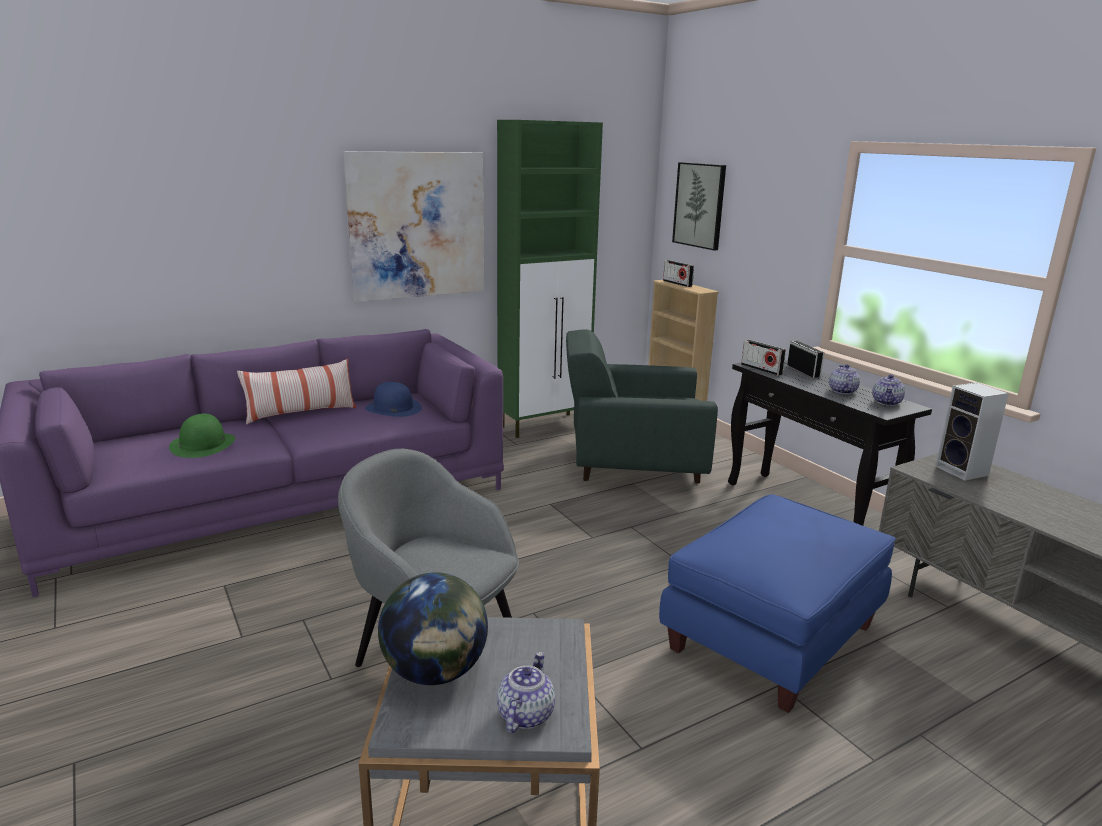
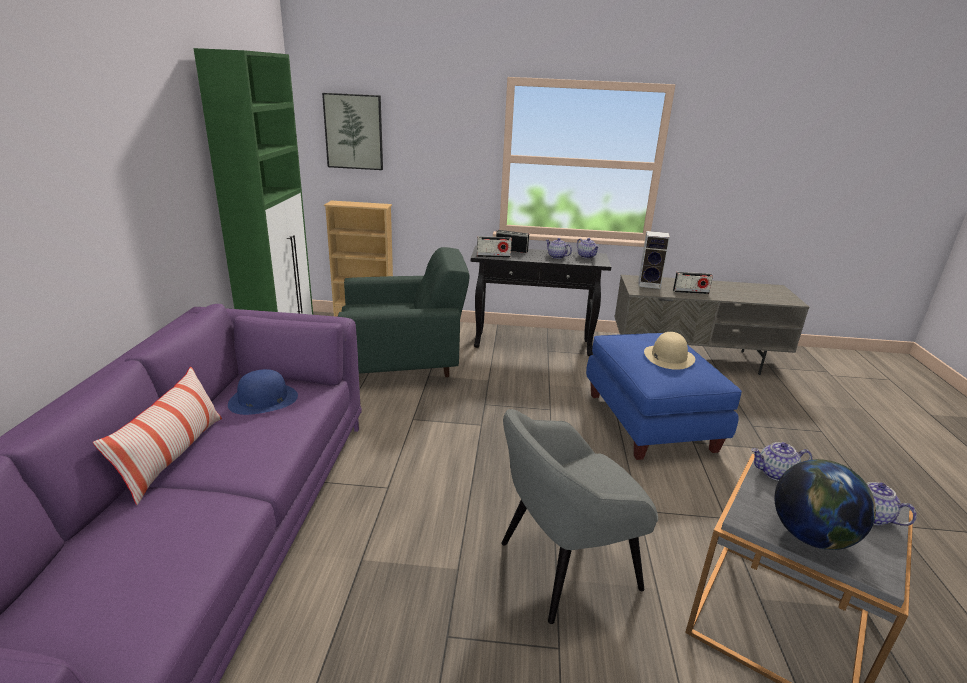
camera: 55 degrees left, 5 degrees up
green hat [169,414,236,458] -> none
picture [343,151,484,302] -> none
green armchair [566,329,718,484] -> green armchair turned 135 degrees counterclockwise [338,247,470,377]
radio [663,260,694,287] -> radio moved to [673,272,713,294]
none -> beige hat [644,332,695,370]
none -> teapot [751,442,812,481]

